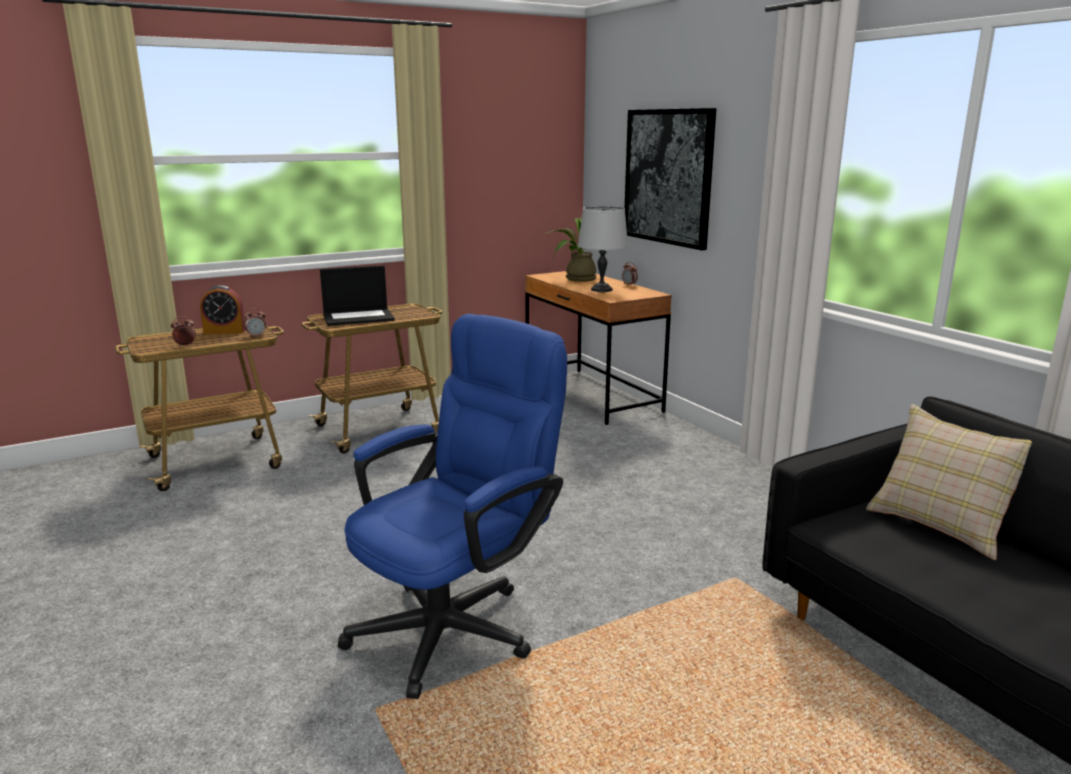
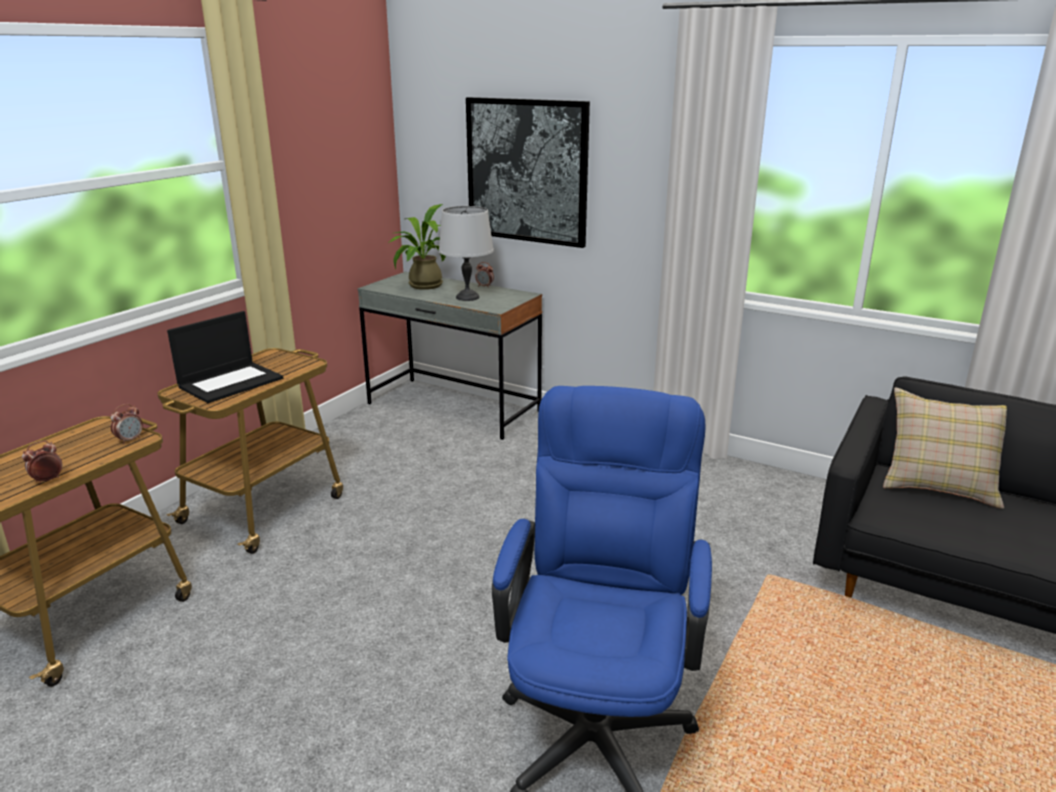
camera: 30 degrees left, 5 degrees up
alarm clock [200,285,245,335] -> none
brown desk [525,271,672,425] -> grey desk [358,272,542,440]

